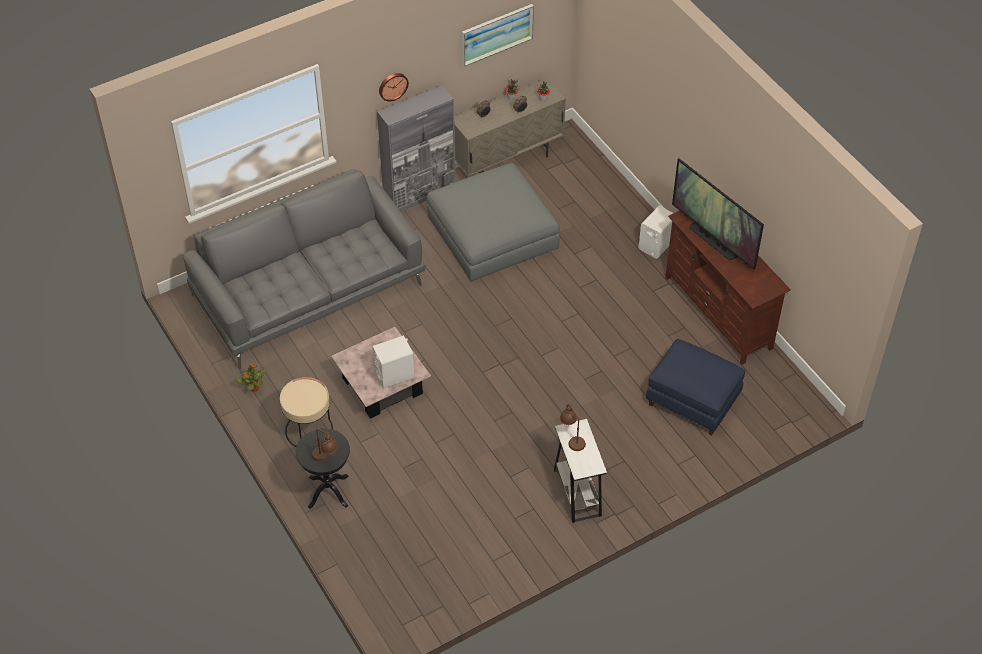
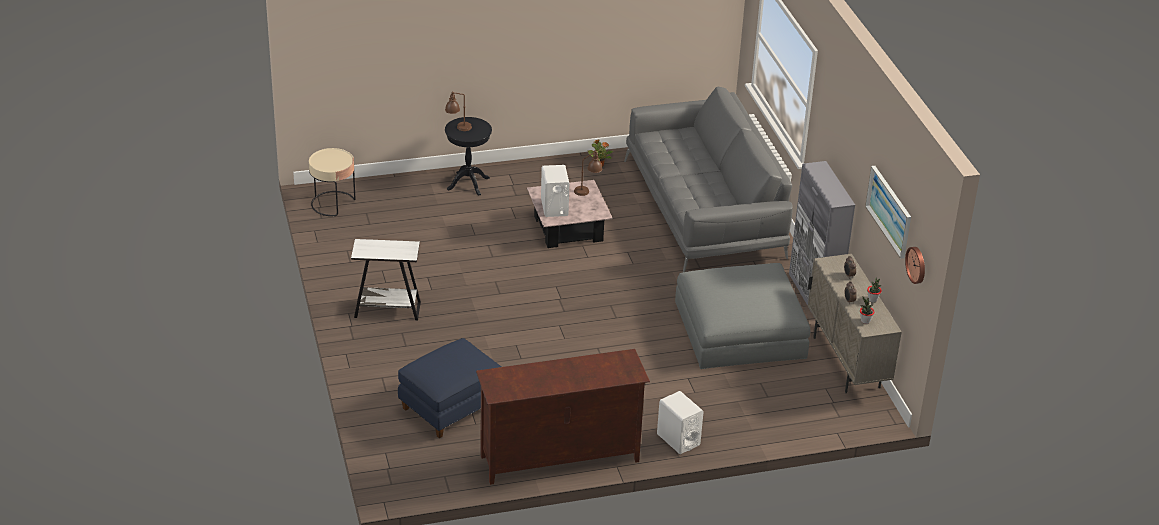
camera: 105 degrees right, 15 degrees down
beige side table [280,377,333,447] -> beige side table moved to [309,148,356,216]
wall clock [379,73,409,102] -> wall clock moved to [905,247,925,284]
brown table lamp [560,403,586,451] -> brown table lamp moved to [574,150,603,196]
television [672,158,764,270] -> none

